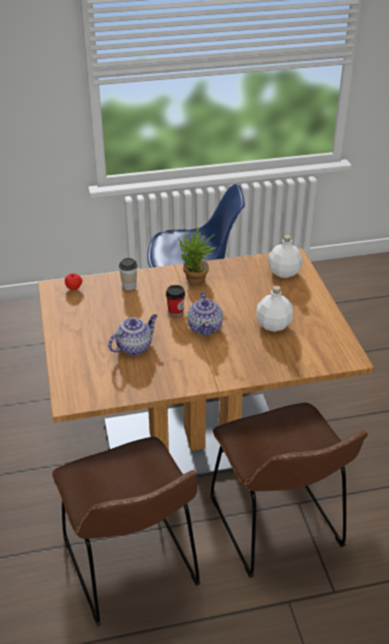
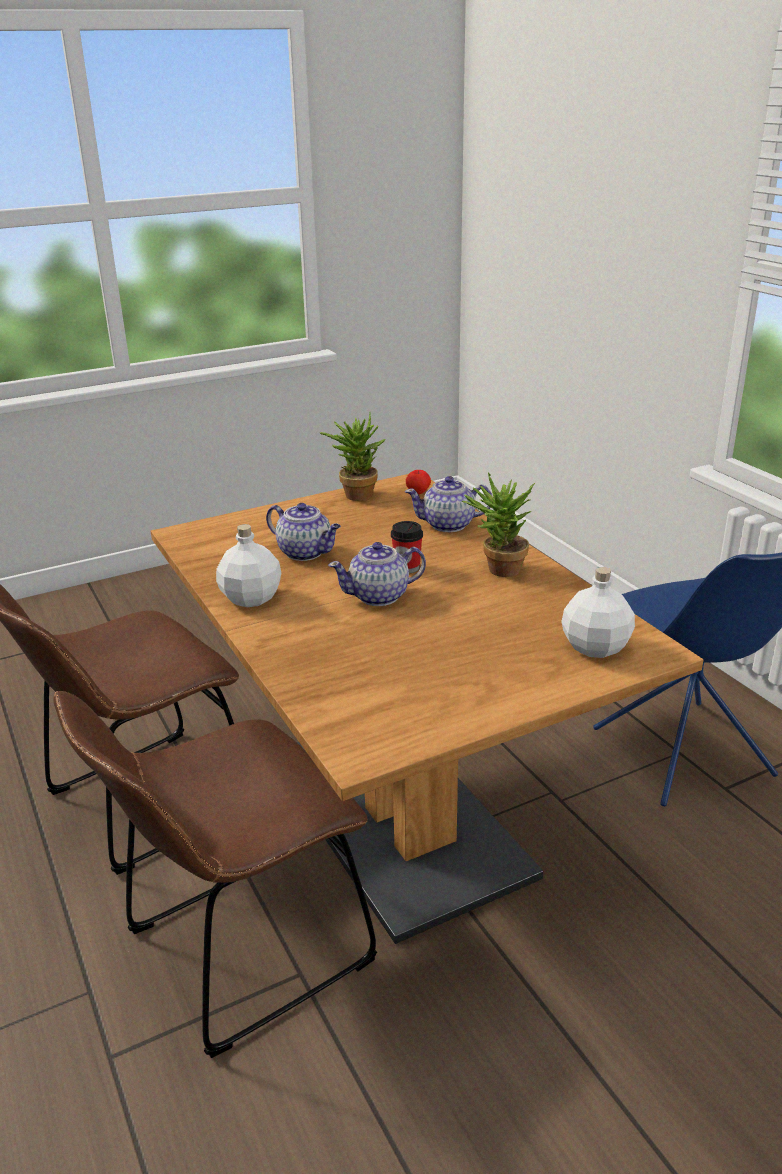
camera: 75 degrees right, 10 degrees down
cup [119,258,137,290] -> teapot [405,476,492,532]
white bottle [256,286,293,332] -> white bottle moved to [216,524,281,607]
none -> potted plant [320,413,385,501]

